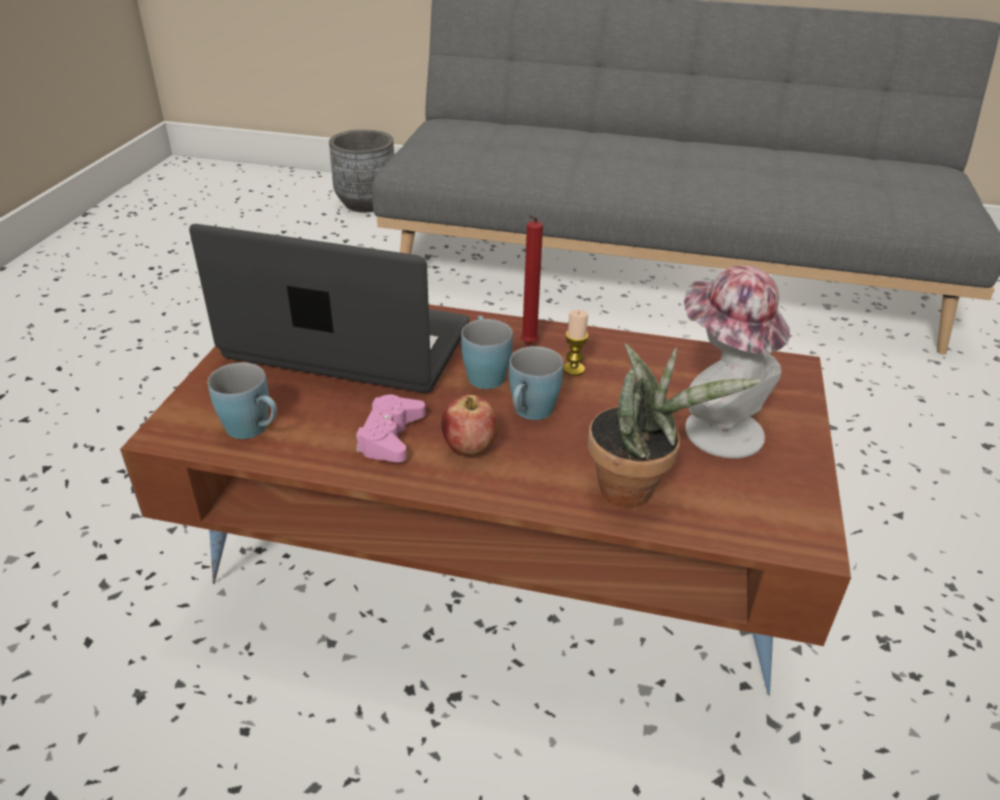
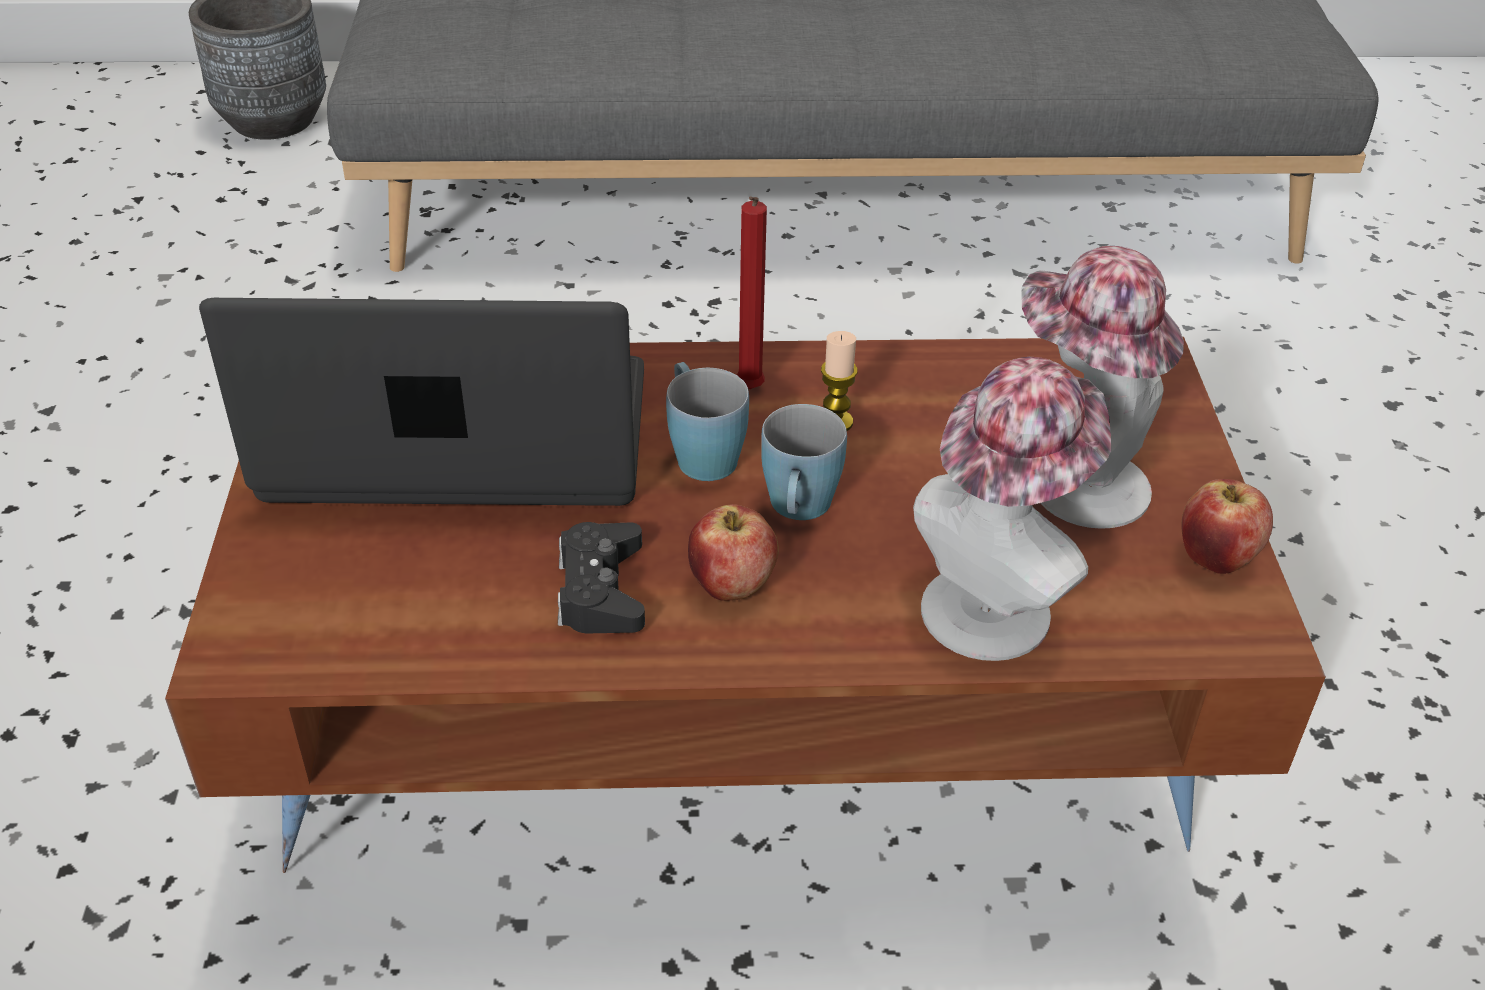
camera: 15 degrees left, 5 degrees up
blue mug [208,362,277,439] -> none
pink game controller [356,394,425,463] -> black game controller [558,522,645,633]
potted plant [588,343,761,507] -> hat [913,357,1111,661]
none -> apple [1182,479,1273,574]

